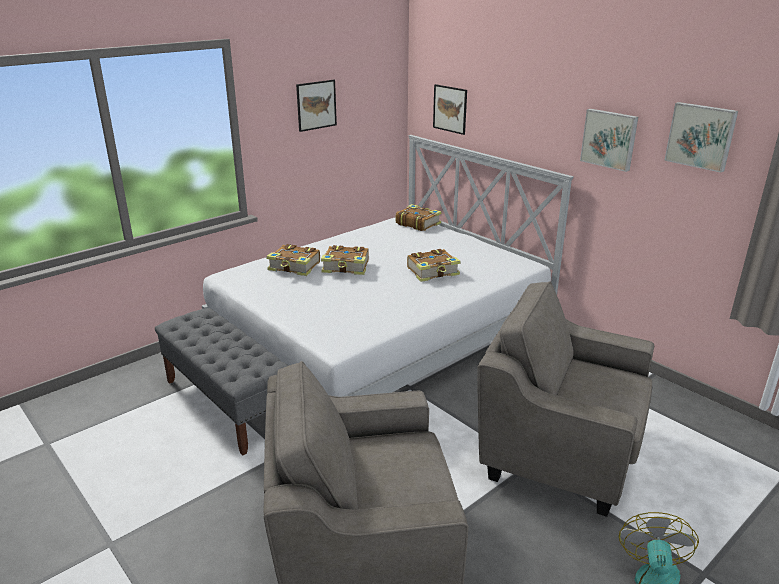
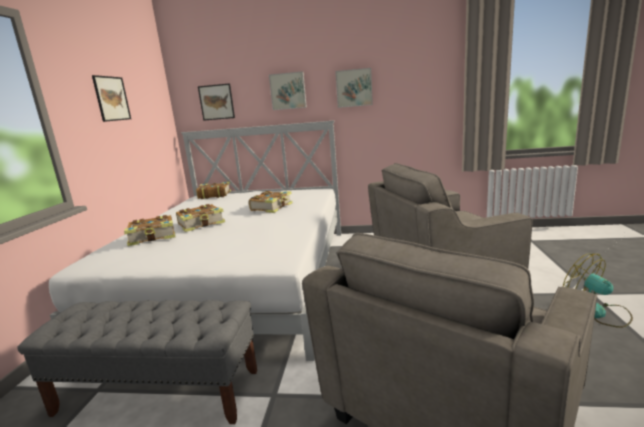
camera: 40 degrees left, 10 degrees down
picture [664,102,738,173] -> picture moved to [269,71,307,110]

